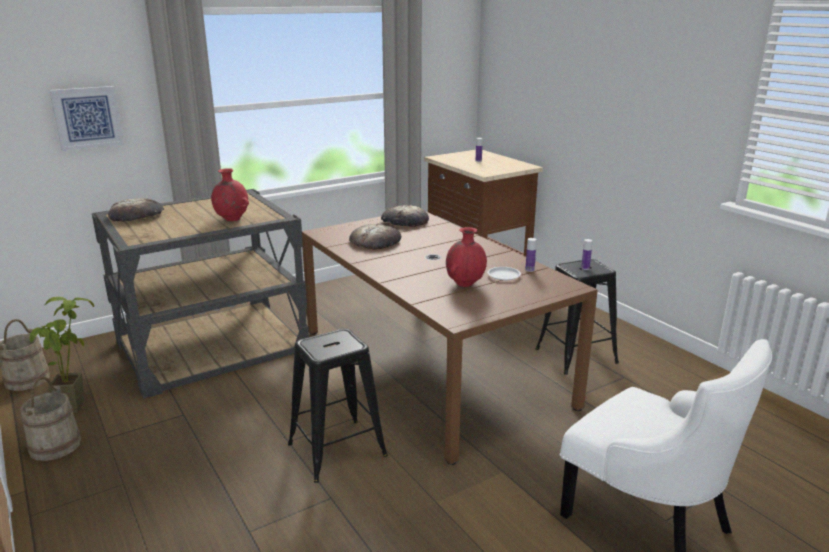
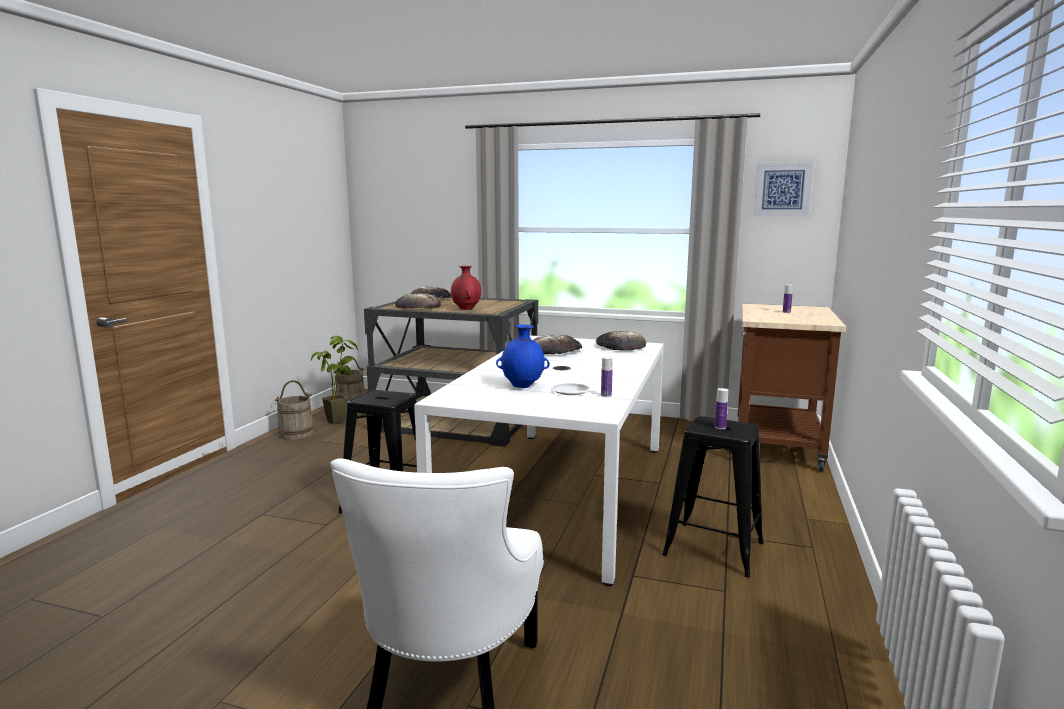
camera: 50 degrees right, 10 degrees down
picture [49,86,124,151] -> picture moved to [754,162,814,216]
brown dining table [302,212,598,465] -> white dining table [414,335,664,586]
red vase [446,227,487,287] -> blue vase [496,324,550,388]
none -> bread [395,293,441,309]

